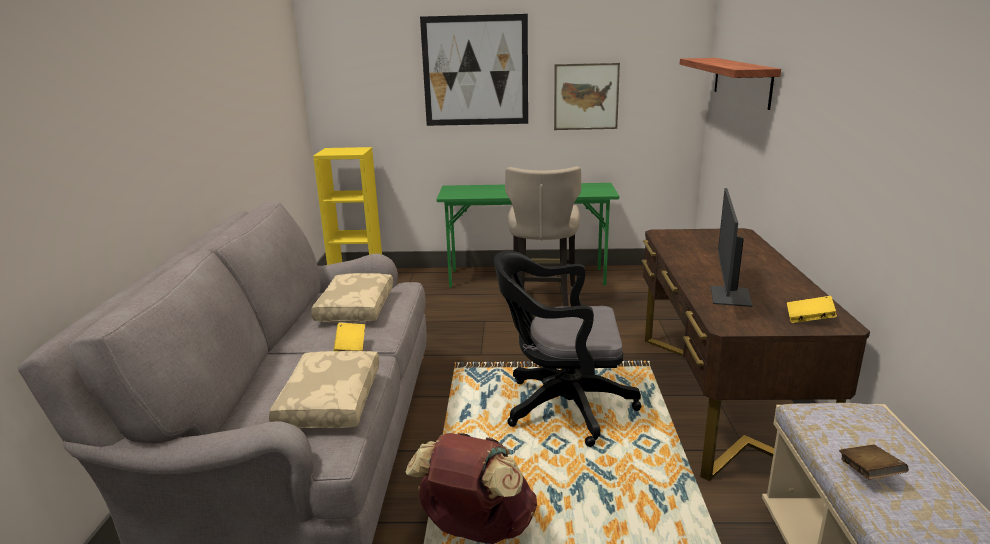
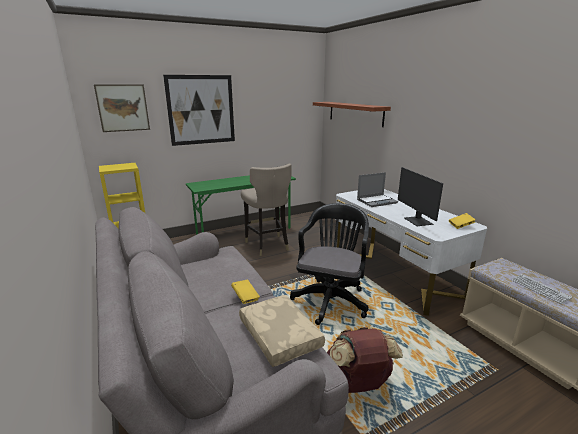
camera: 30 degrees left, 0 degrees up
beige pillow [311,273,393,322] -> none
black office chair [494,251,641,447] -> black office chair turned 135 degrees clockwise [290,203,369,325]
picture [554,63,620,130] -> picture moved to [94,84,150,132]
brown desk [642,228,870,481] -> white desk [335,189,487,316]
brown book [839,445,909,480] -> keyboard [511,274,572,304]
none -> laptop [357,172,398,207]

